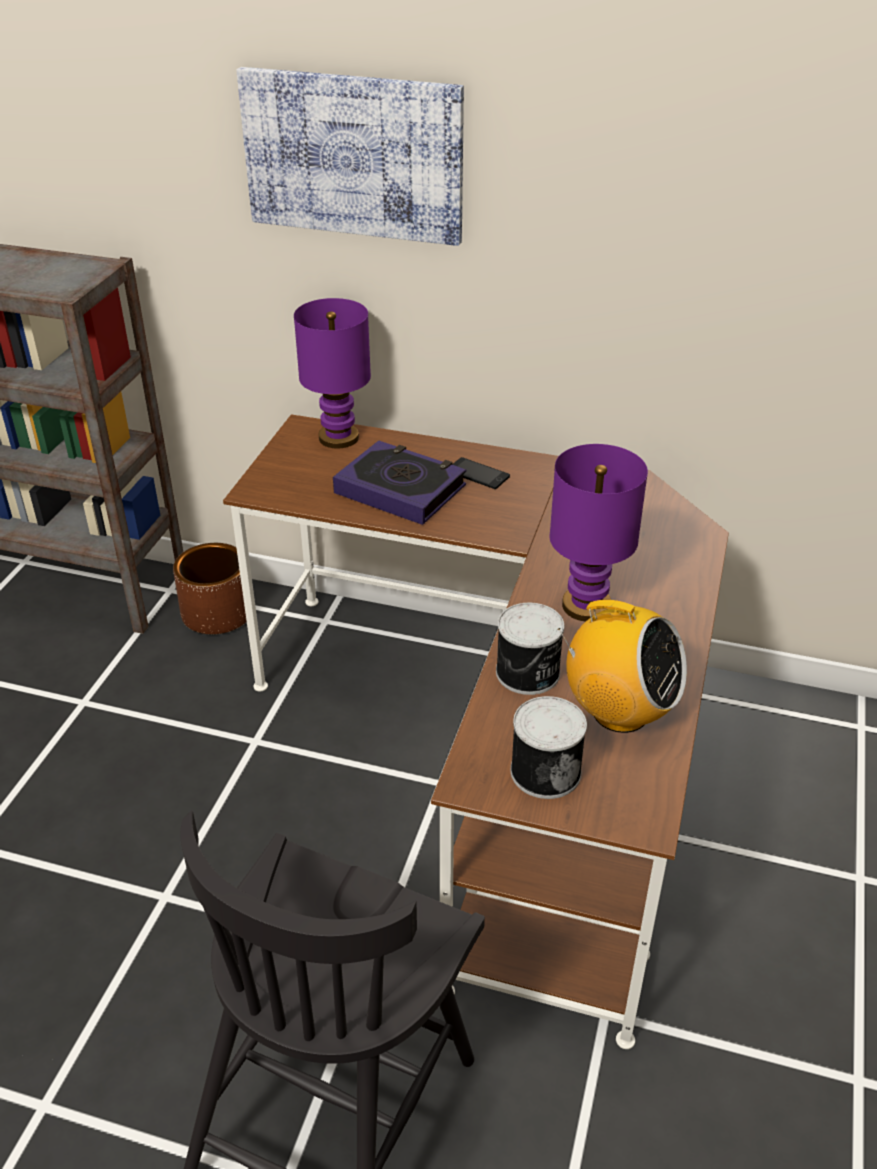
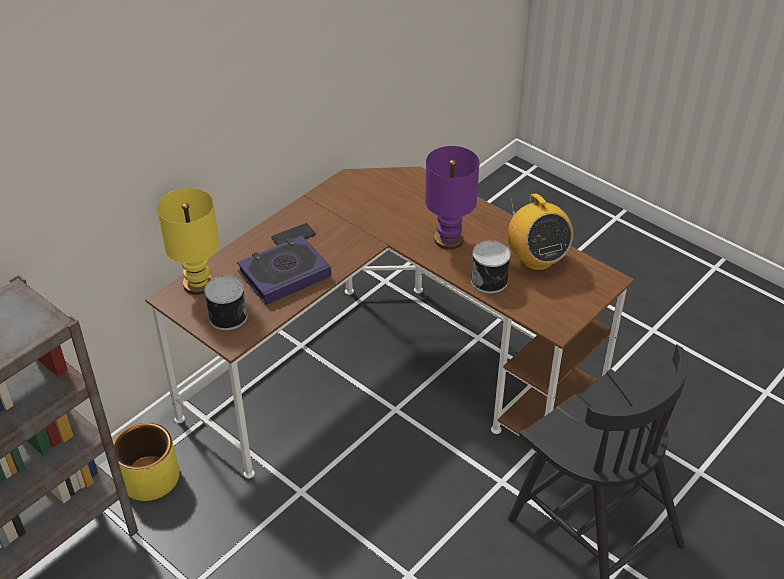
camera: 65 degrees left, 5 degrees up
brown planter [173,543,247,635] -> yellow planter [113,422,179,501]
picture [237,67,464,246] -> none
purple table lamp [294,298,371,448] -> yellow table lamp [157,188,219,295]
can [511,696,587,799] -> can moved to [204,275,247,330]
radio [558,600,687,733] -> radio turned 105 degrees clockwise [508,194,573,271]

